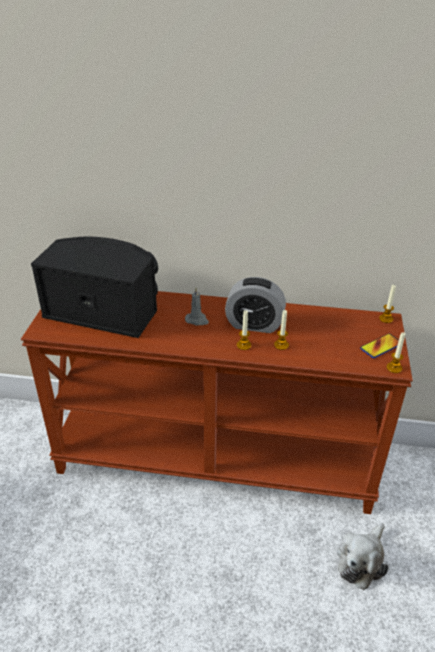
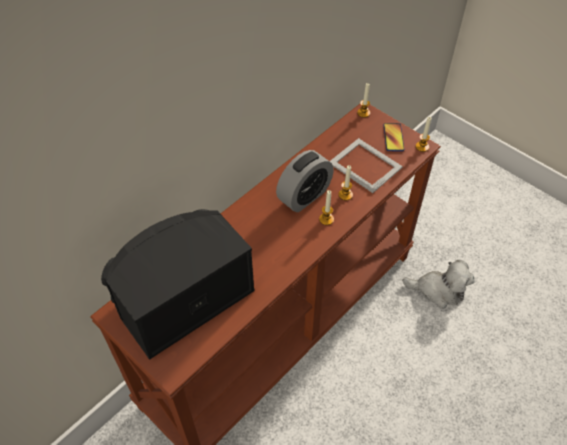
camera: 55 degrees left, 15 degrees up
grey candle [185,288,209,326] -> none
plush toy [337,523,389,590] -> plush toy turned 60 degrees counterclockwise [402,260,475,309]
none -> picture frame [330,138,403,193]

